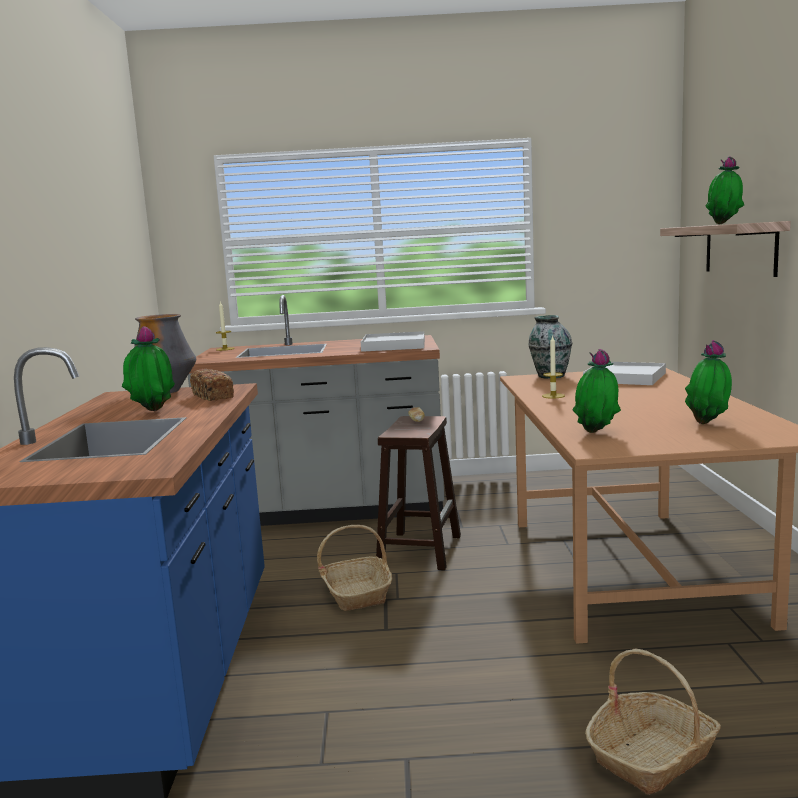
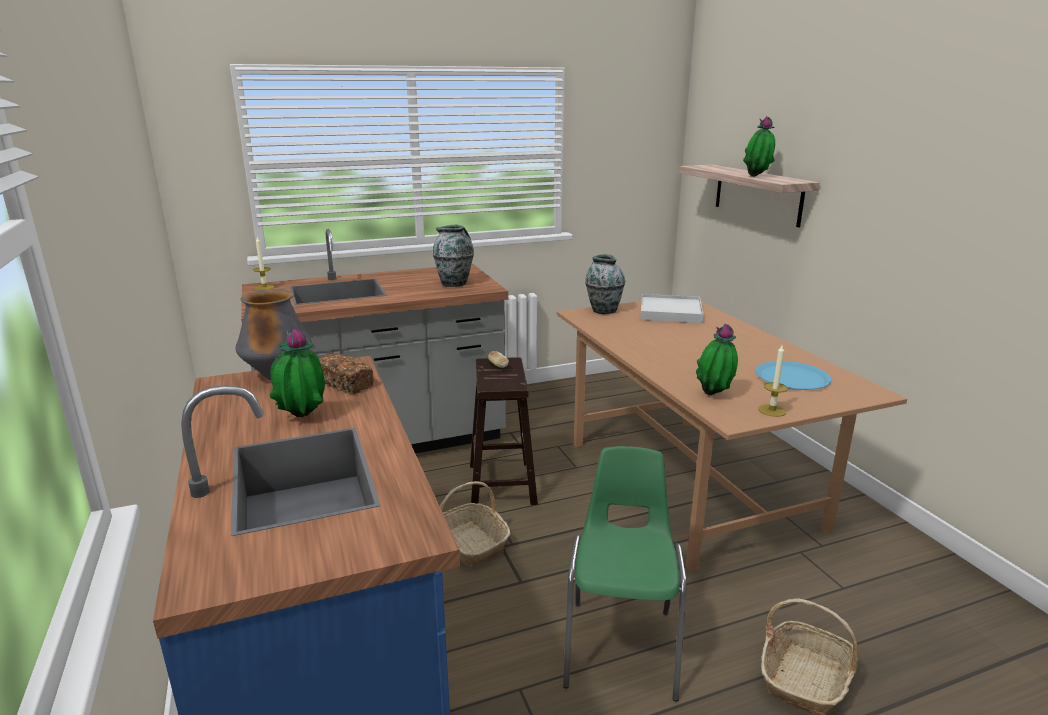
camera: 20 degrees left, 10 degrees up
white tray [361,331,425,352] -> vase [433,225,474,287]
candle [542,335,565,399] -> candle moved to [758,345,788,417]
potted plant [685,340,732,424] -> blue plate [755,361,832,390]
none -> green chair [563,446,687,701]

